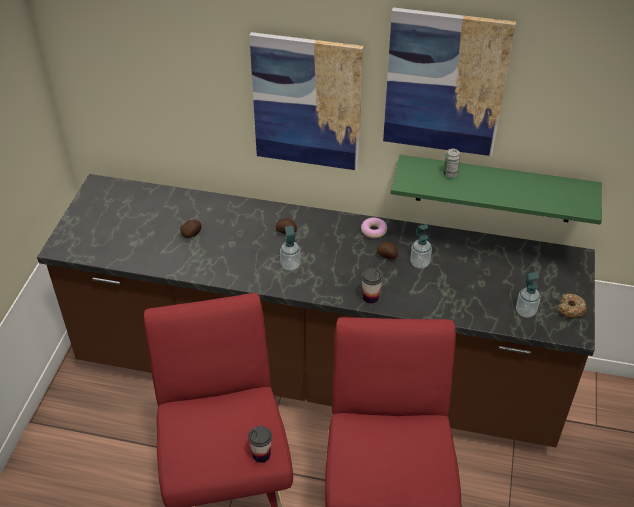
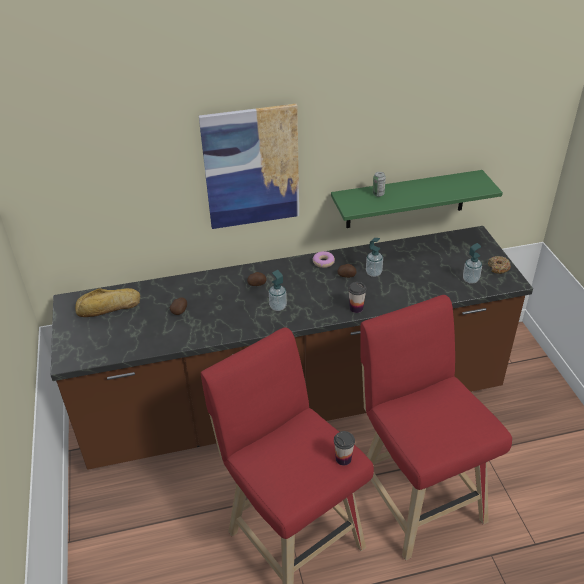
camera: 25 degrees left, 5 degrees down
picture [383,8,516,156] -> none
none -> bread [75,288,140,317]

